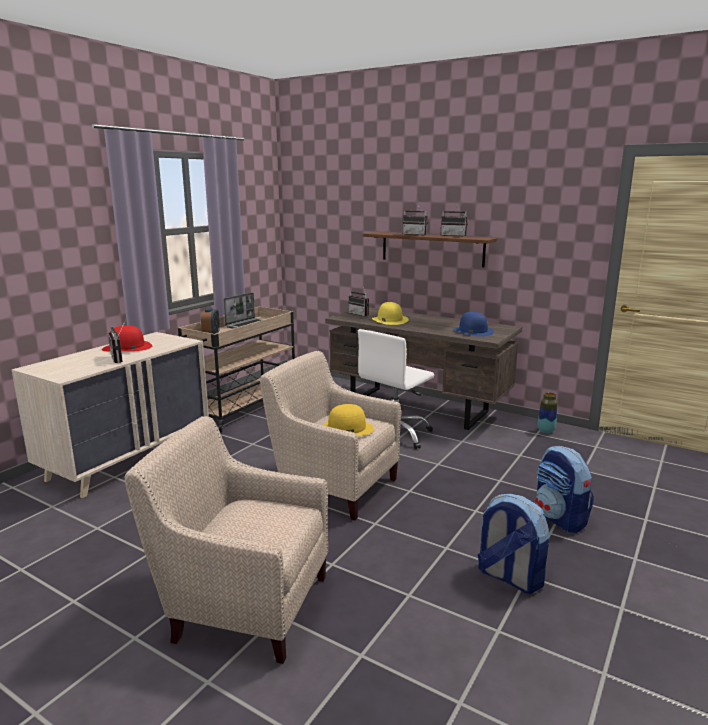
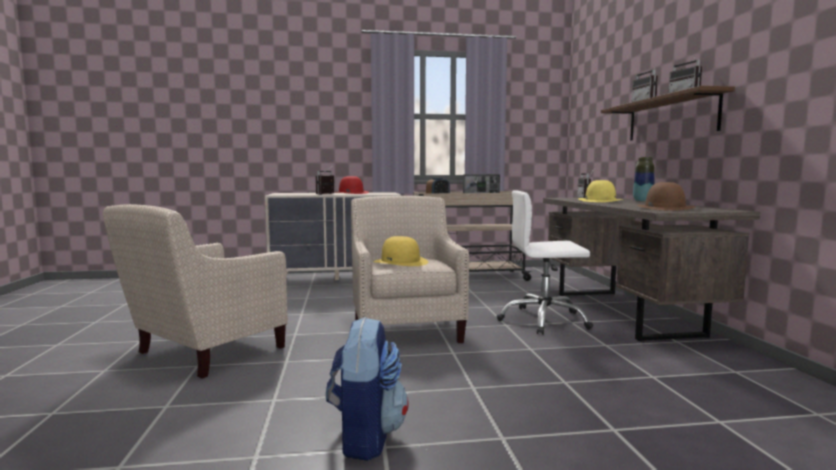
camera: 50 degrees right, 10 degrees down
beige armchair [125,416,328,664] -> beige armchair turned 120 degrees counterclockwise [103,204,288,379]
blue hat [453,312,494,337] -> brown hat [637,182,695,211]
backpack [535,446,594,533] -> none
vase [538,392,557,434] -> vase moved to [633,157,654,202]

